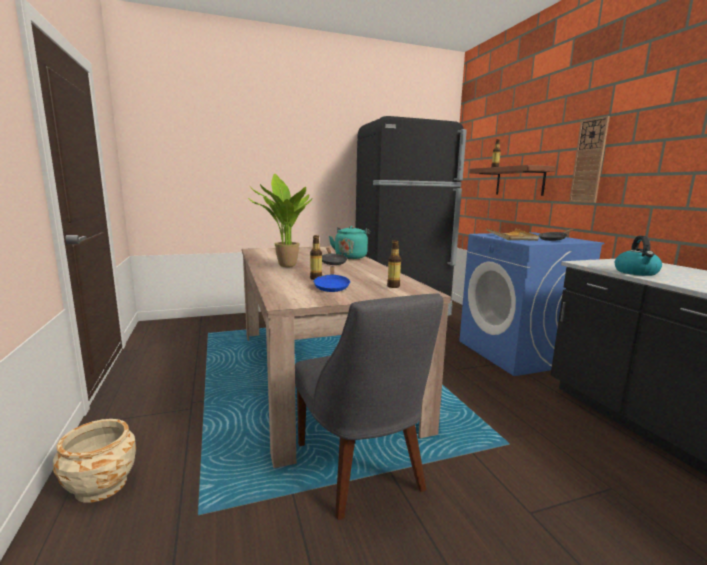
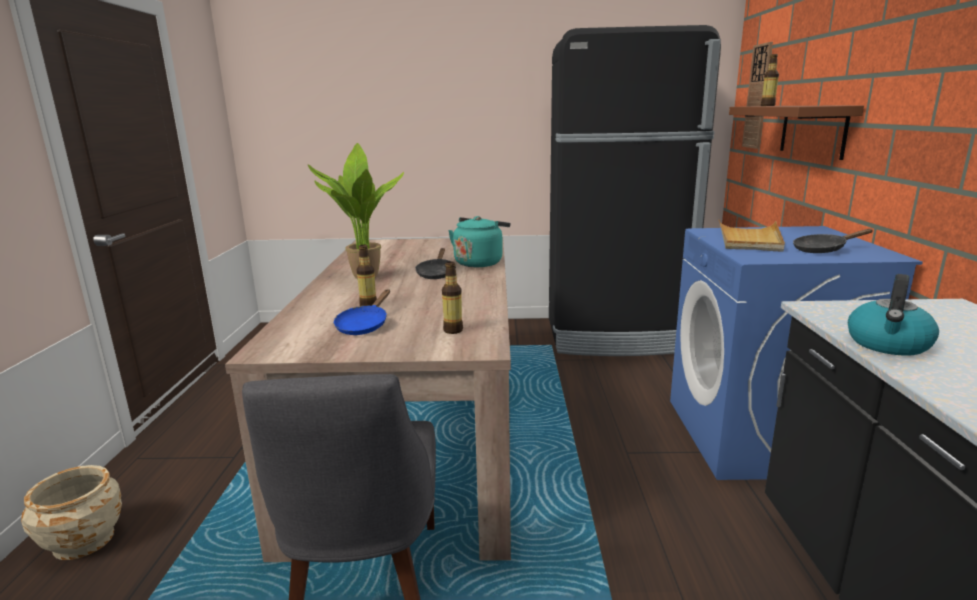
camera: 20 degrees right, 5 degrees up
wall clock [569,116,610,203] -> wall clock moved to [742,42,773,149]

